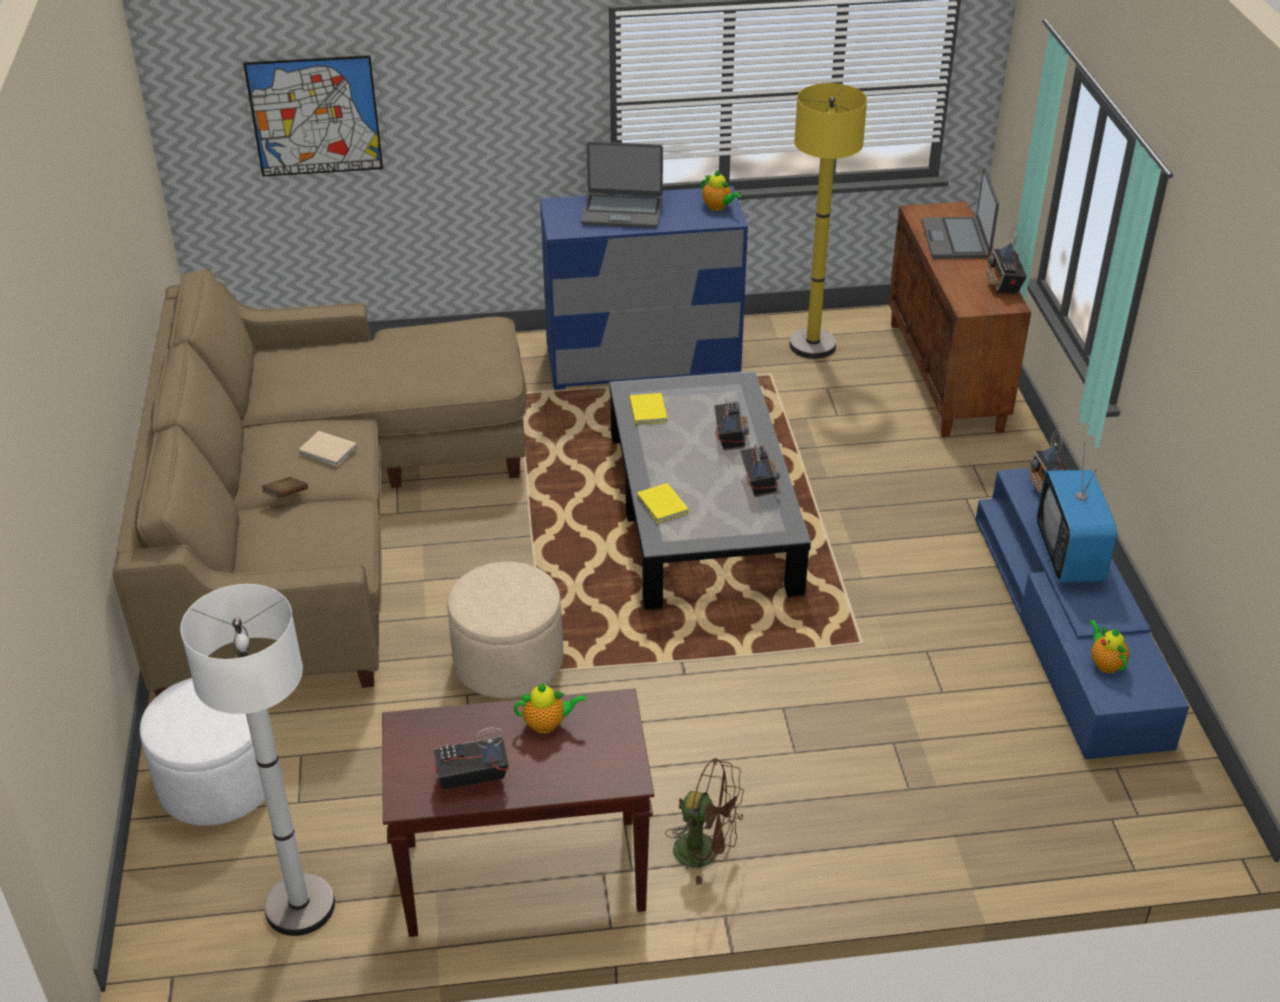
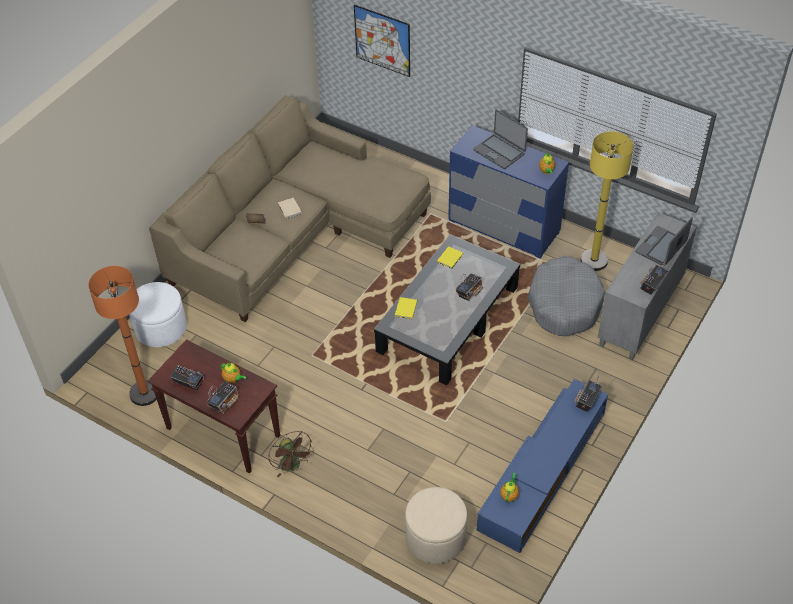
camera: 40 degrees right, 10 degrees up
white floor lamp [180,584,335,936] -> orange floor lamp [88,266,157,406]
beige ottoman [447,561,563,698] -> beige ottoman moved to [405,487,467,564]
radio [740,444,780,497] -> radio moved to [207,381,239,414]
brown cabinet [888,201,1031,437] -> grey cabinet [597,212,697,360]
television [1036,442,1117,583] -> none
none -> grey dog bed [528,256,605,336]

